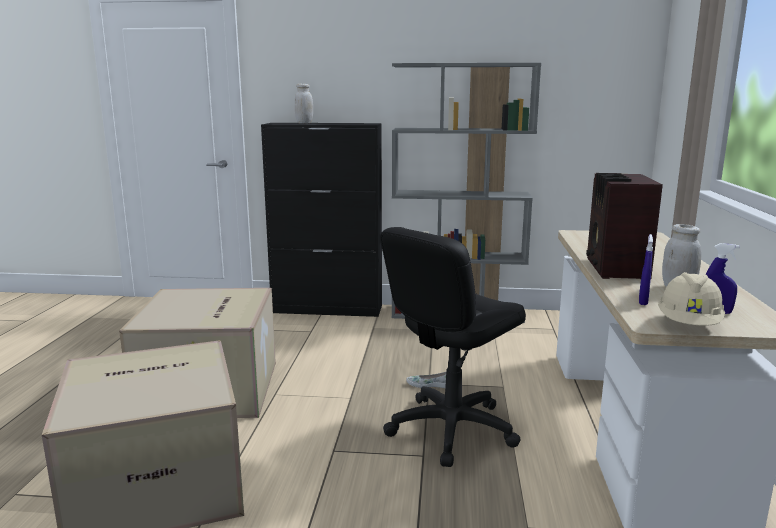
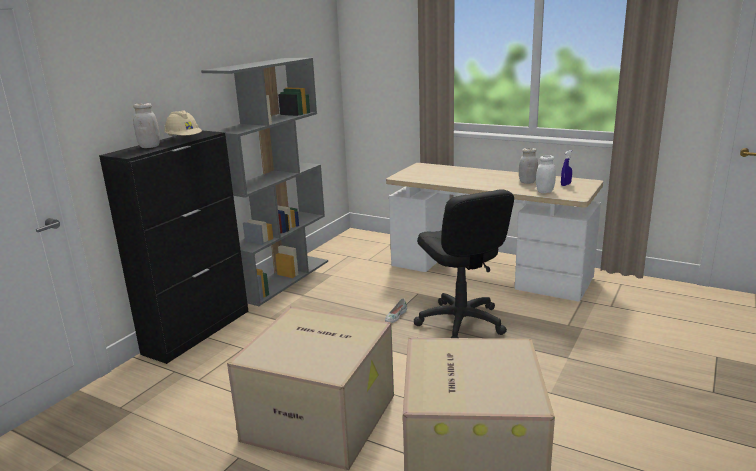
camera: 65 degrees left, 5 degrees up
radio [586,173,663,279] -> none
blue spray bottle [639,234,653,305] -> white jar [536,155,556,193]
beige hard hat [658,272,725,326] -> beige hard hat moved to [164,110,202,138]

